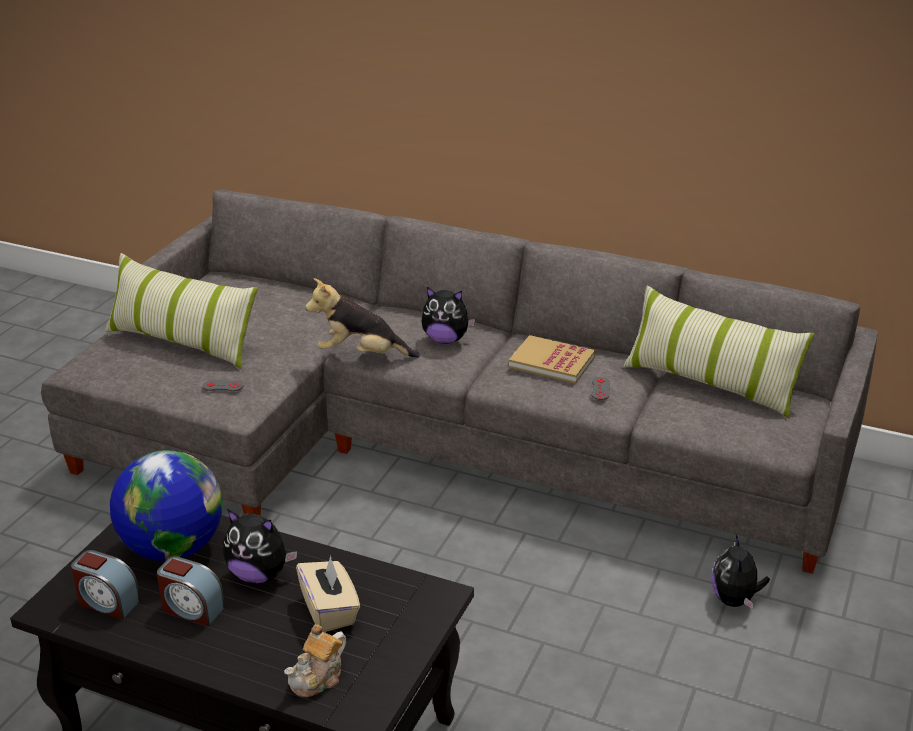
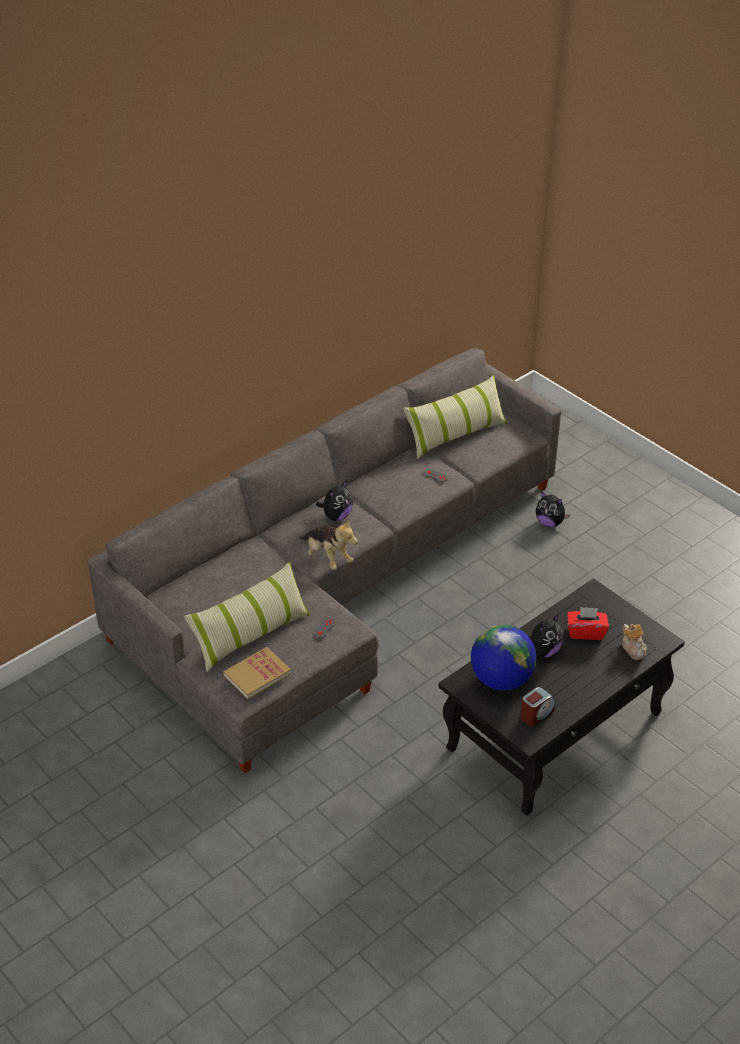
camera: 65 degrees left, 10 degrees up
alarm clock [157,556,225,626] -> none
beige tissue box [296,556,360,632] -> red tissue box [567,607,609,640]
plush toy [305,278,420,358] -> plush toy turned 75 degrees counterclockwise [299,518,358,570]
book [509,335,595,384] -> book moved to [223,647,291,699]

